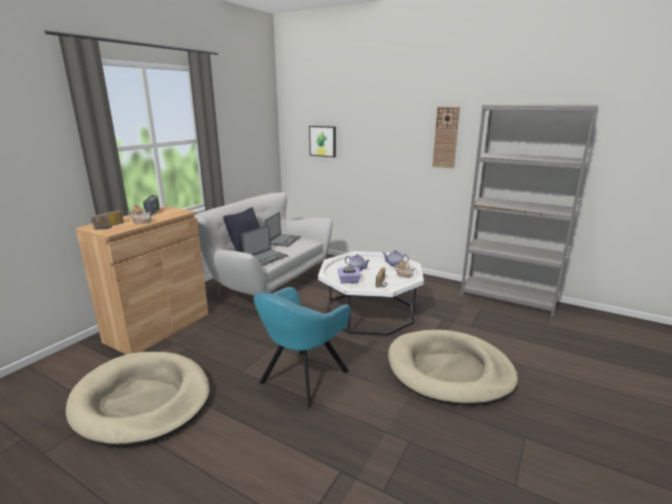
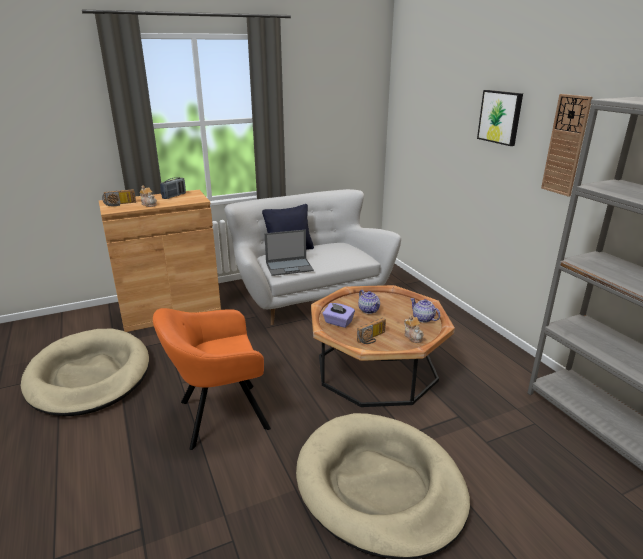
camera: 35 degrees right, 5 degrees up
turquoise armchair [253,287,351,408] -> orange armchair [153,308,271,450]
laptop [265,212,301,247] -> none
picture [309,126,336,157] -> picture moved to [477,90,523,146]
white coffee table [318,251,424,336] -> brown coffee table [311,285,455,407]

